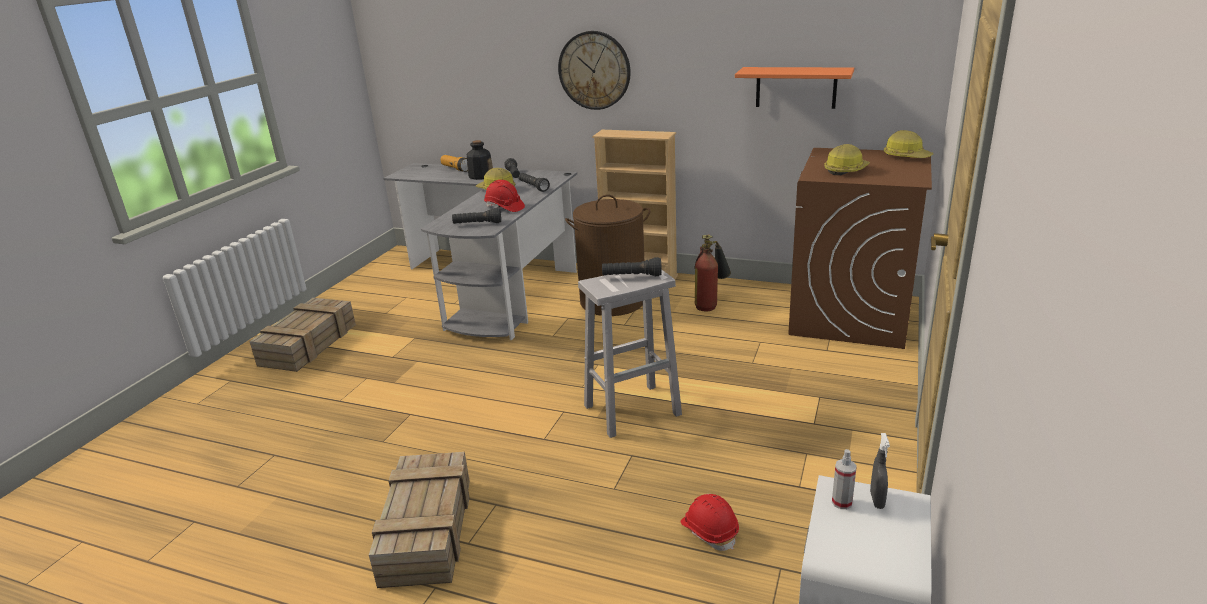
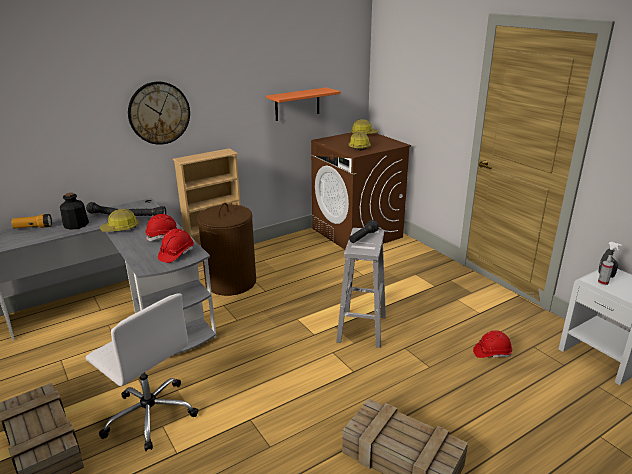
camera: 55 degrees left, 0 degrees up
black flashlight [452,208,501,224] -> red hard hat [158,229,194,263]
fire extinguisher [694,235,731,311] -> none
none -> white office chair [85,294,198,451]

